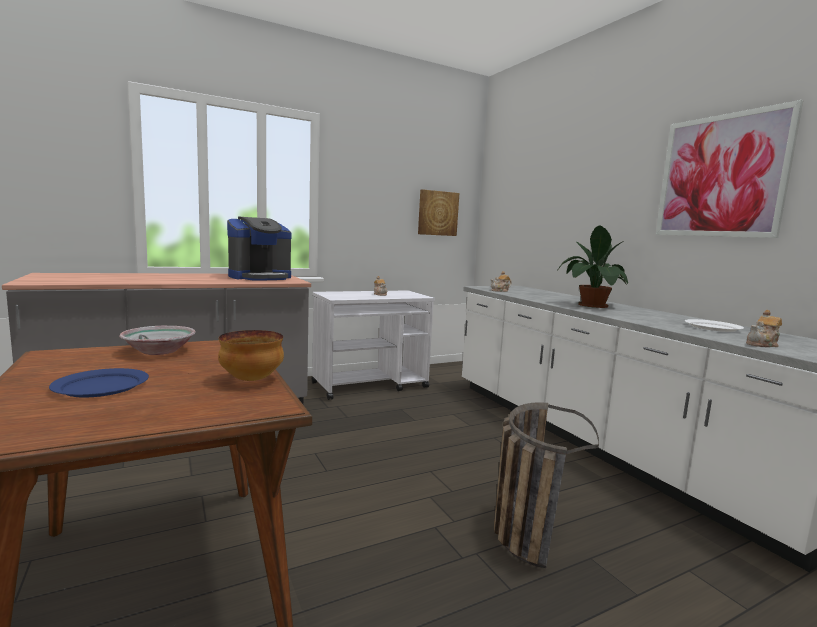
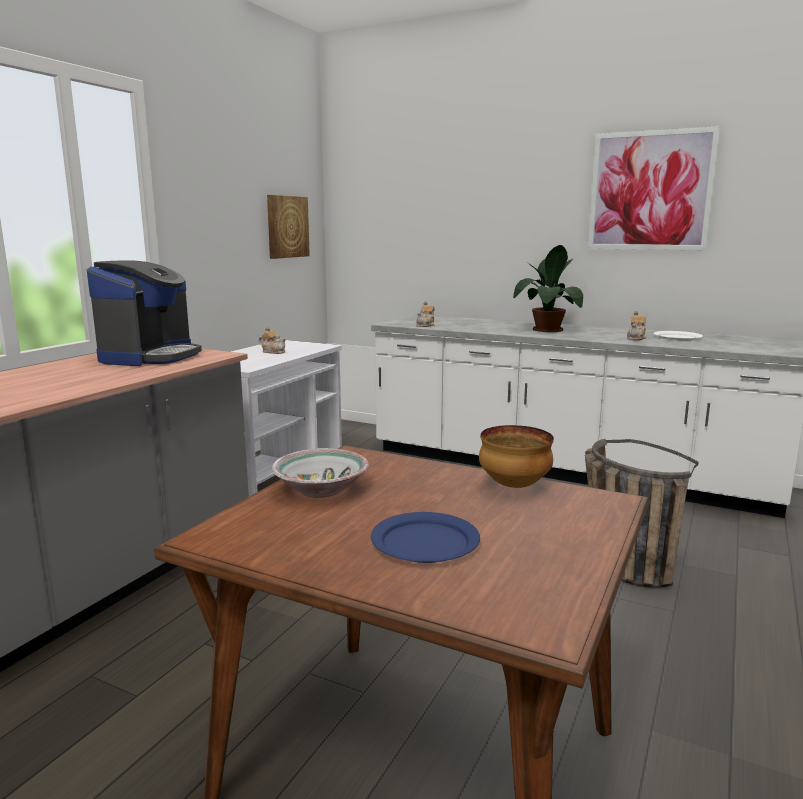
camera: 35 degrees left, 5 degrees up
teapot [746,310,782,347] -> teapot moved to [627,311,646,340]

